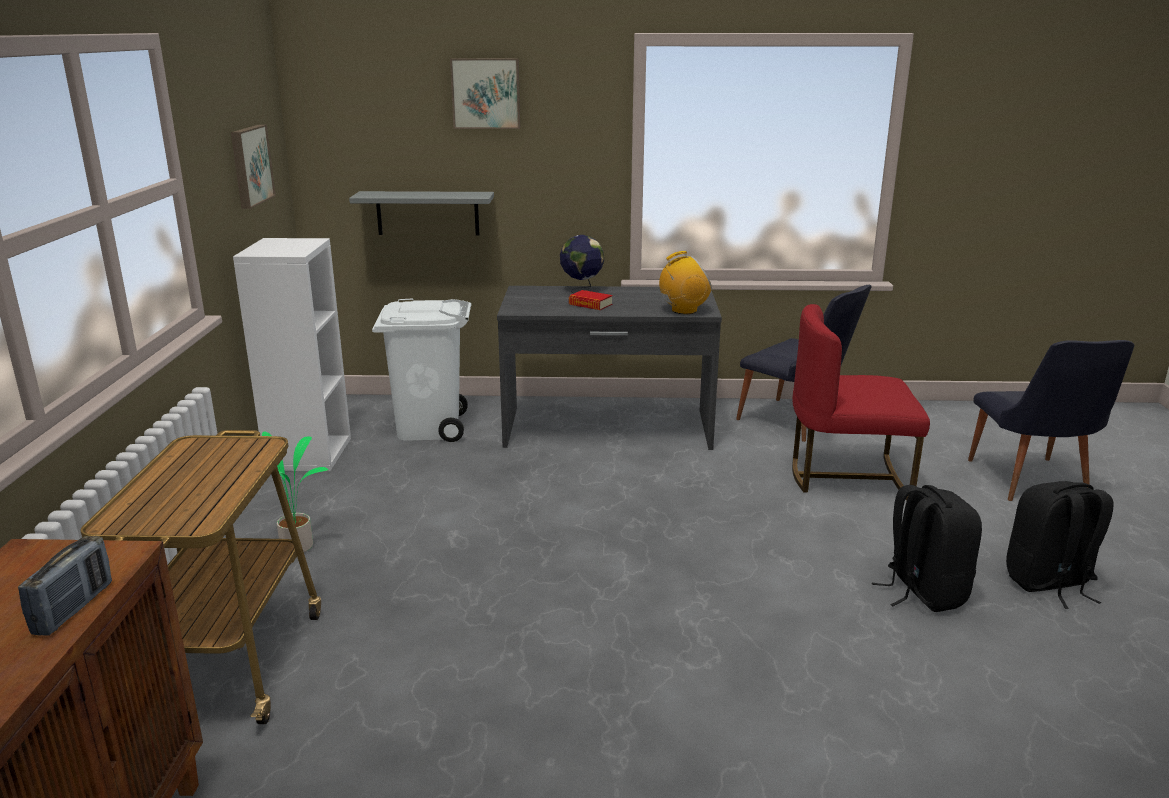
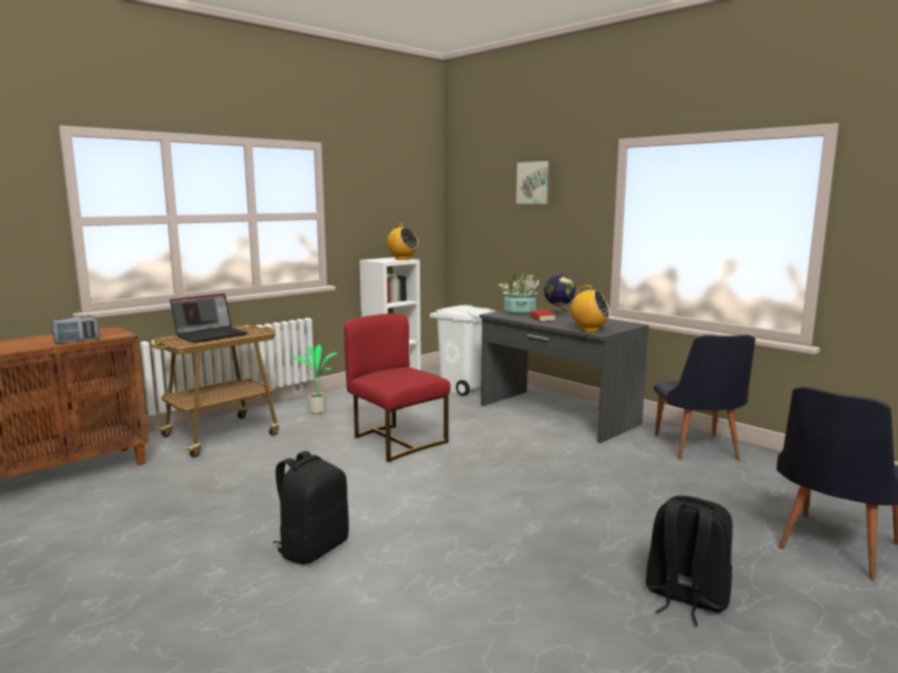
camera: 45 degrees right, 10 degrees down
picture [231,125,276,209] -> none
grey shelf [349,191,494,236] -> none
red chair [792,304,930,500] -> red chair moved to [344,314,451,462]
black backpack [872,485,982,612] -> black backpack moved to [273,451,349,565]
none -> laptop [170,293,248,343]
none -> radio [385,224,418,260]
none -> potted plant [498,274,539,315]

